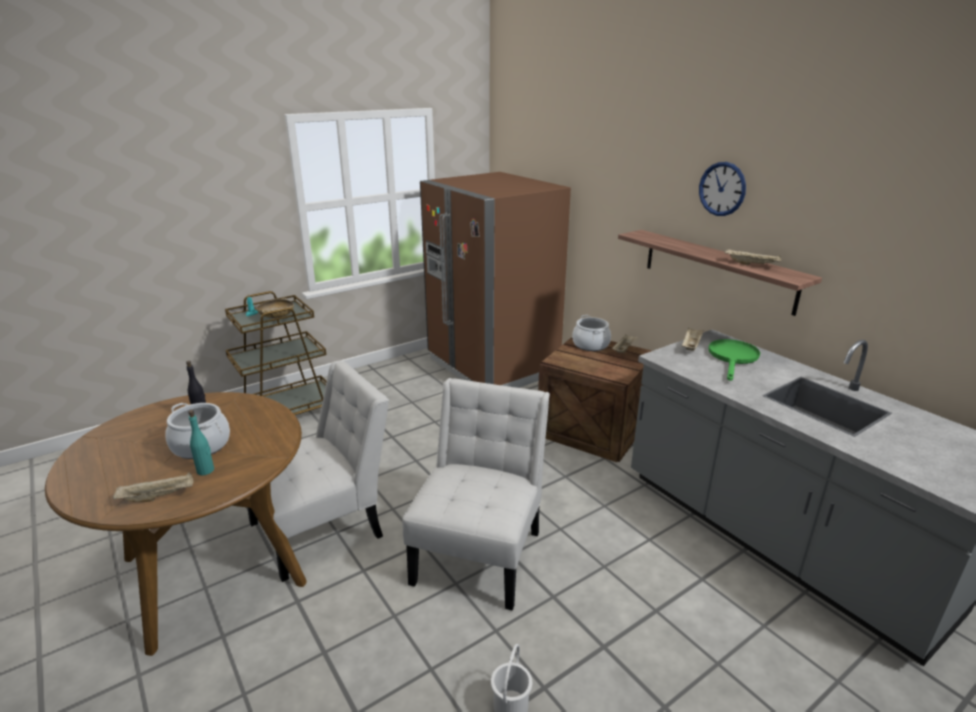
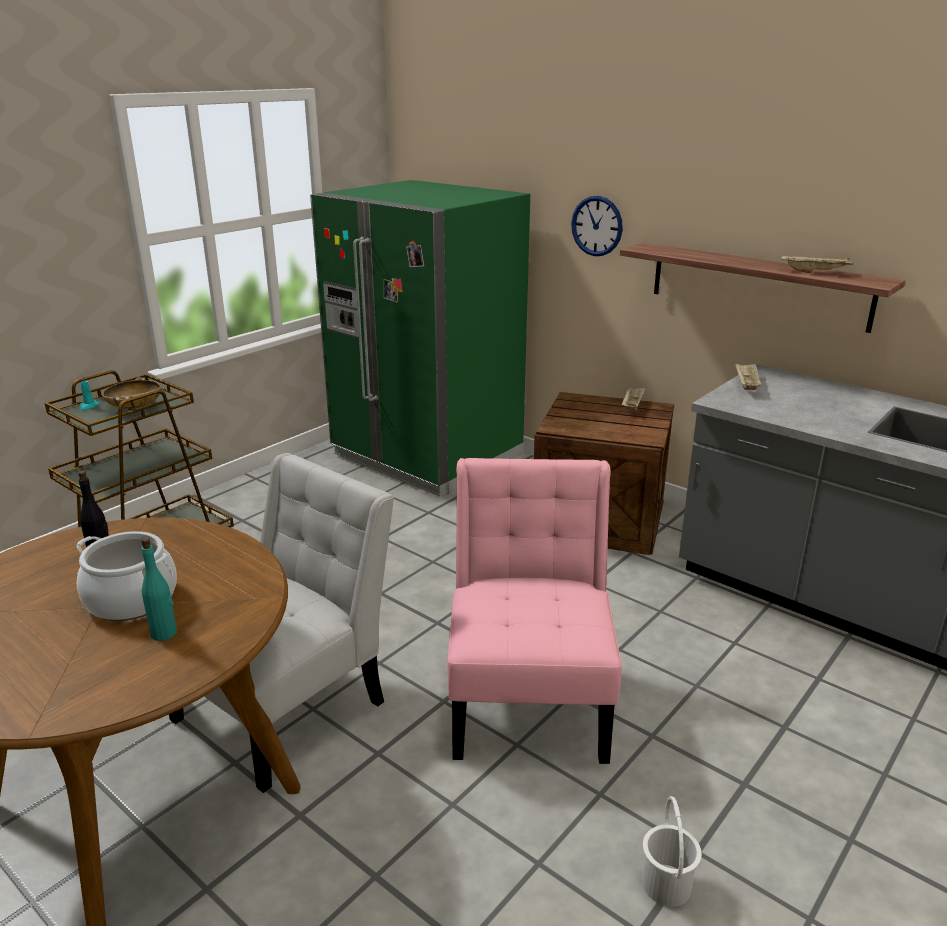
camera: 15 degrees left, 0 degrees up
beige tray [113,472,194,502] -> none
white chair [402,378,550,611] -> pink chair [447,458,622,764]
brown fridge [420,172,571,388] -> green fridge [310,180,530,496]
cooking pot [572,315,611,351] -> none
wall clock [699,162,746,216] -> wall clock moved to [571,196,623,256]
green frying pan [708,339,760,381] -> none

